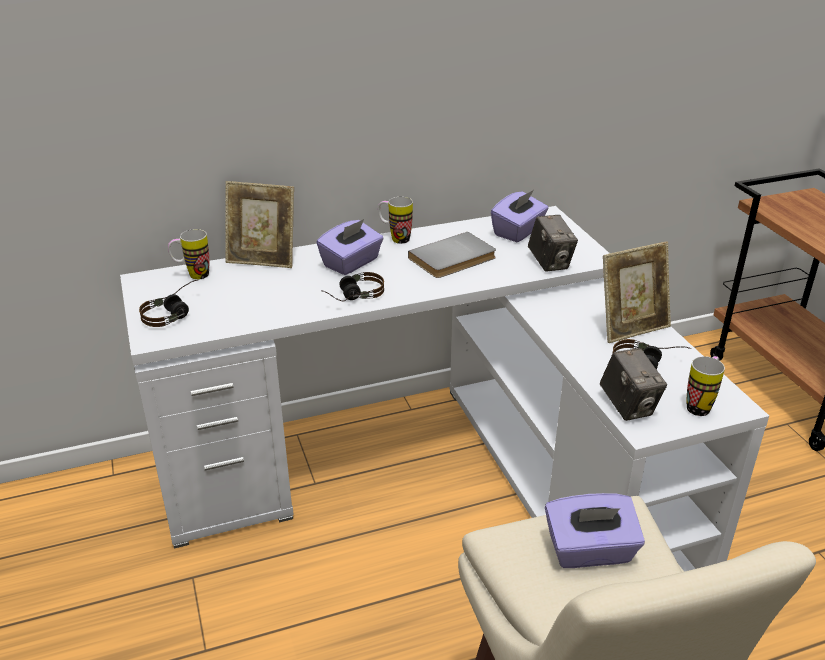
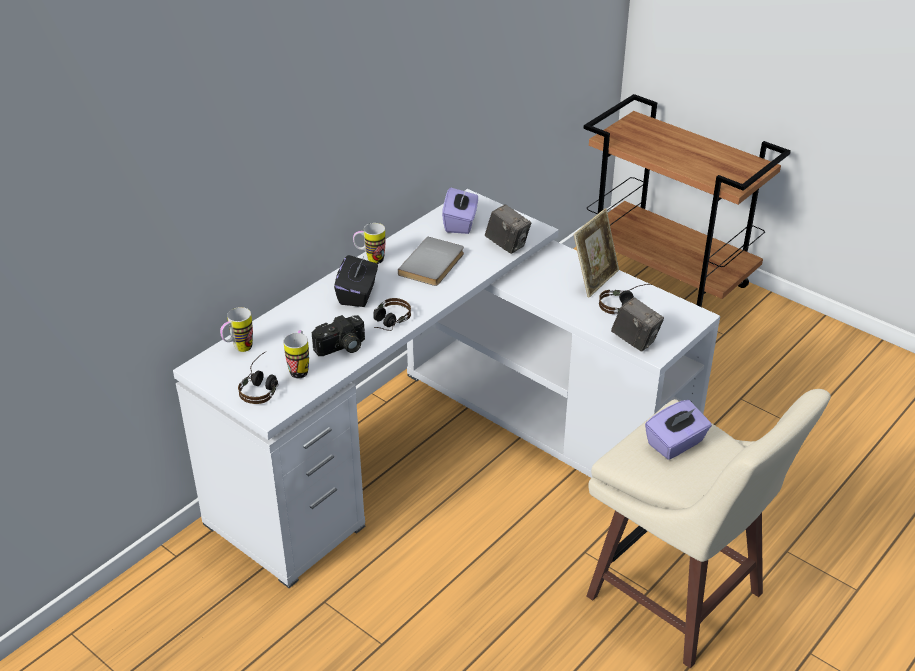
camera: 30 degrees left, 5 degrees up
picture frame [225,181,294,268] -> none
purple tissue box [316,219,384,275] -> black tissue box [334,255,378,307]
mug [687,356,725,416] -> mug moved to [283,330,309,379]
none -> camera [312,315,365,356]

